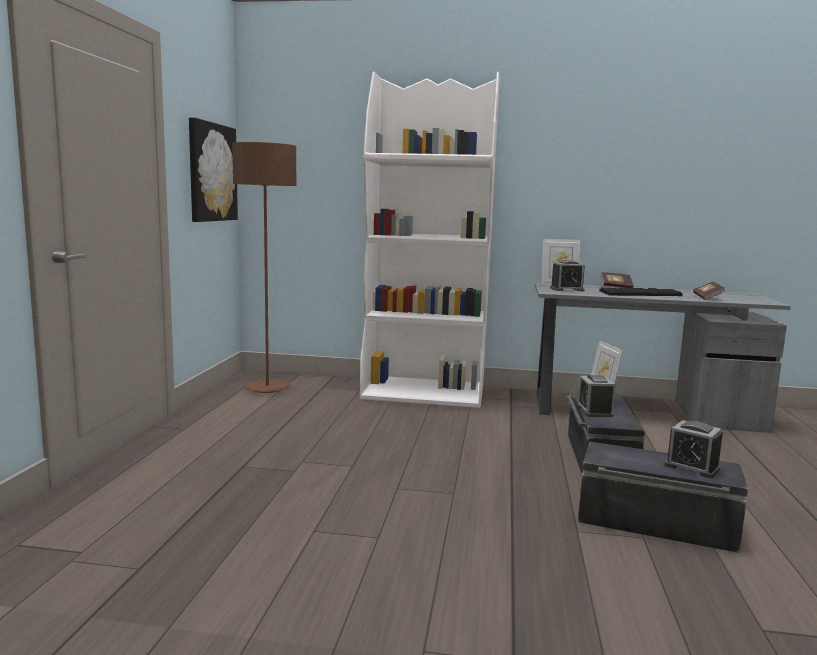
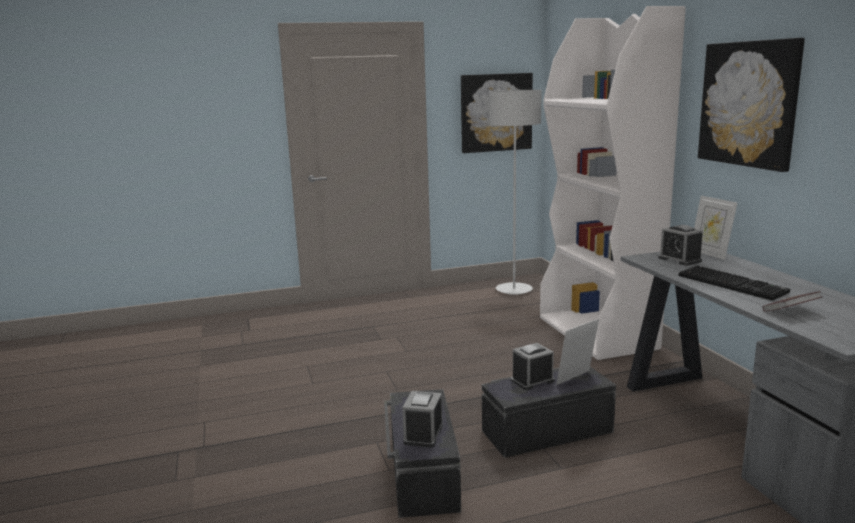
camera: 65 degrees right, 5 degrees up
brown floor lamp [232,142,296,393] -> grey floor lamp [489,90,542,295]
book [600,272,634,288] -> none
none -> picture [698,38,805,172]

